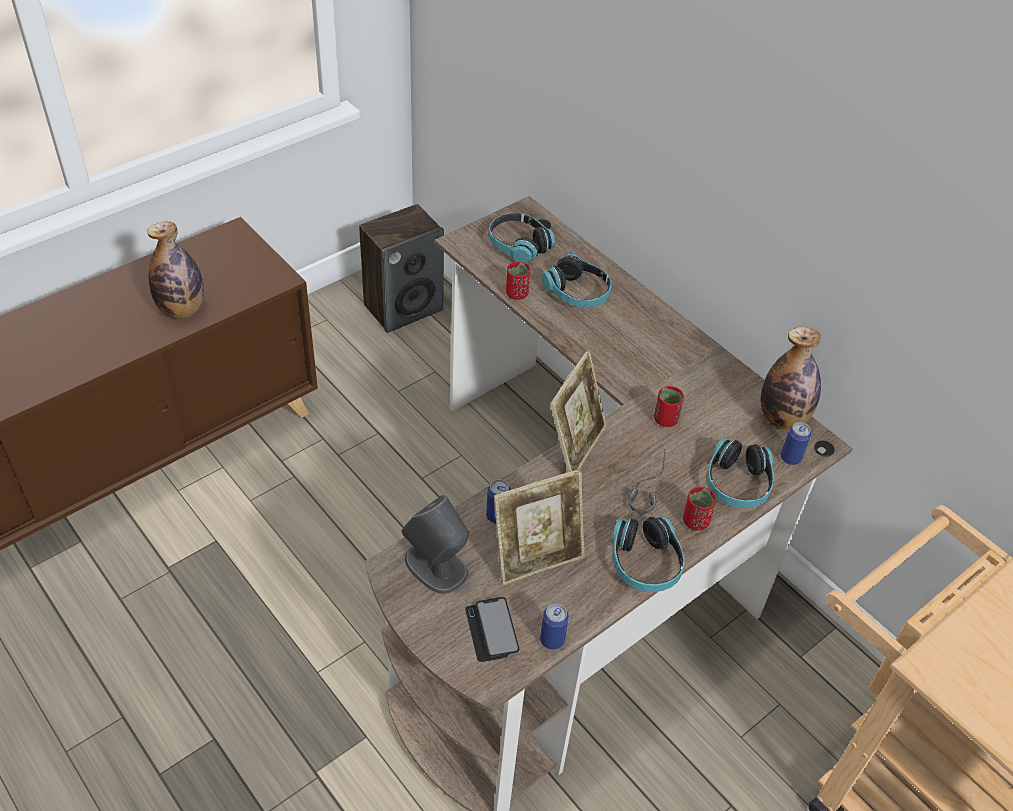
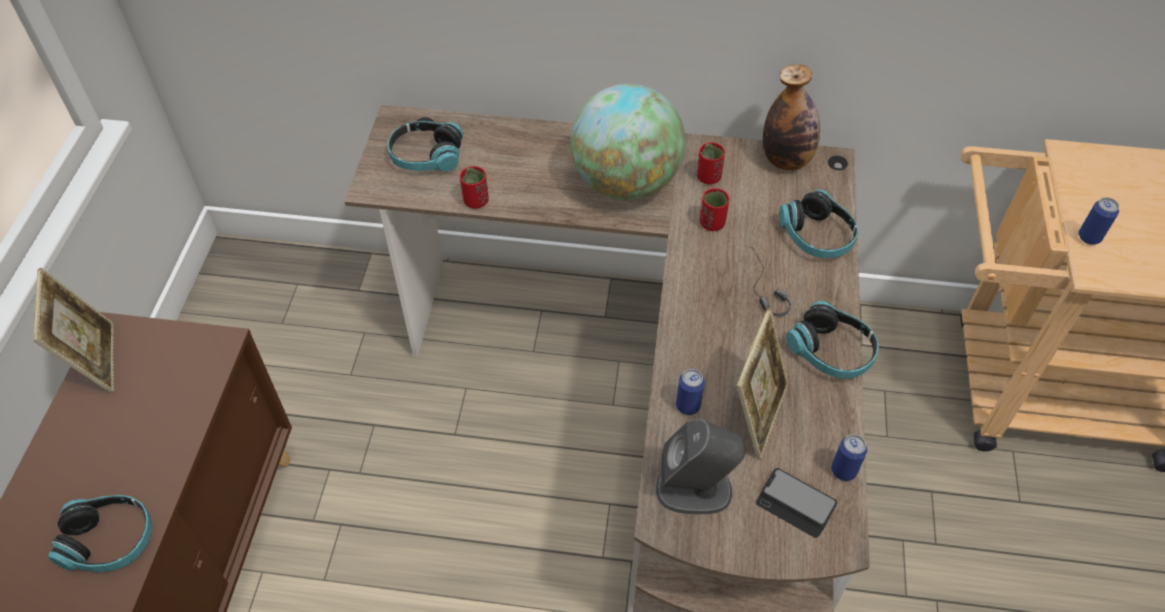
camera: 40 degrees left, 5 degrees up
bottle [147,221,204,319] -> none
speaker [359,204,444,333] -> none
headphones [541,254,612,308] -> headphones moved to [48,495,152,572]
picture frame [550,350,607,472] -> picture frame moved to [33,268,114,393]
red cup [683,487,716,531] -> red cup moved to [697,142,725,184]
can [781,422,811,465] -> can moved to [1079,197,1119,245]
none -> globe [570,84,686,200]

